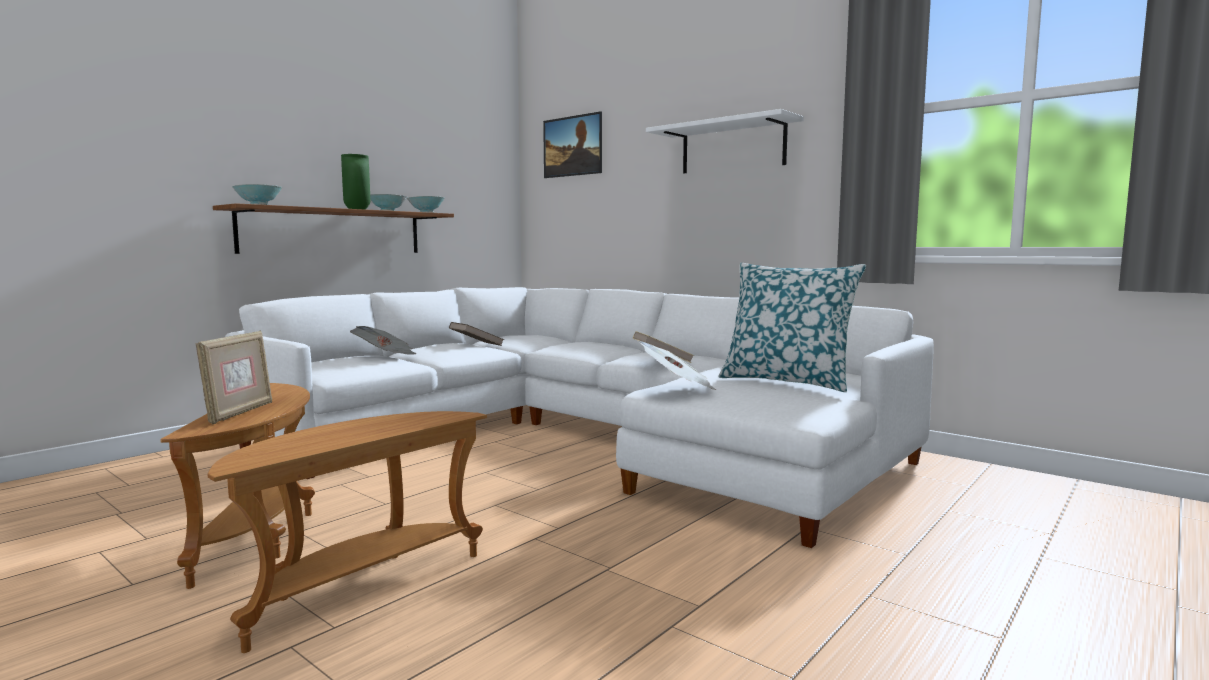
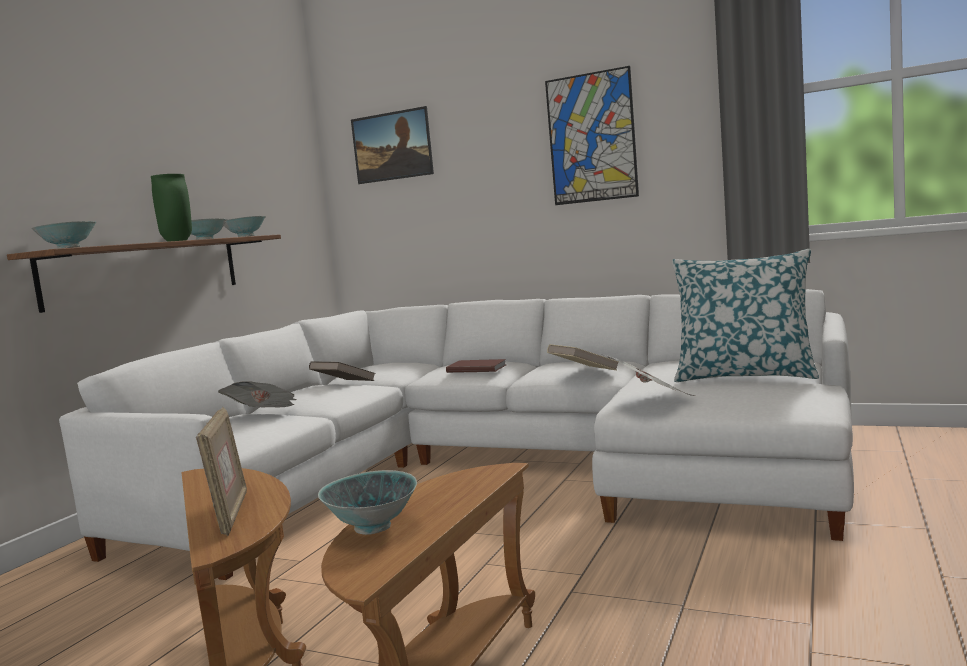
camera: 15 degrees left, 0 degrees up
white shelf [646,109,804,173] -> picture [545,66,639,205]
none -> bowl [318,470,417,535]
none -> brown book [446,359,506,373]

